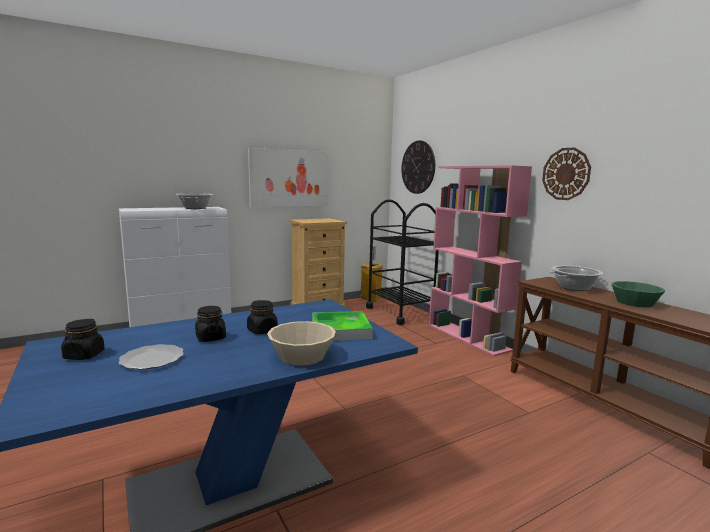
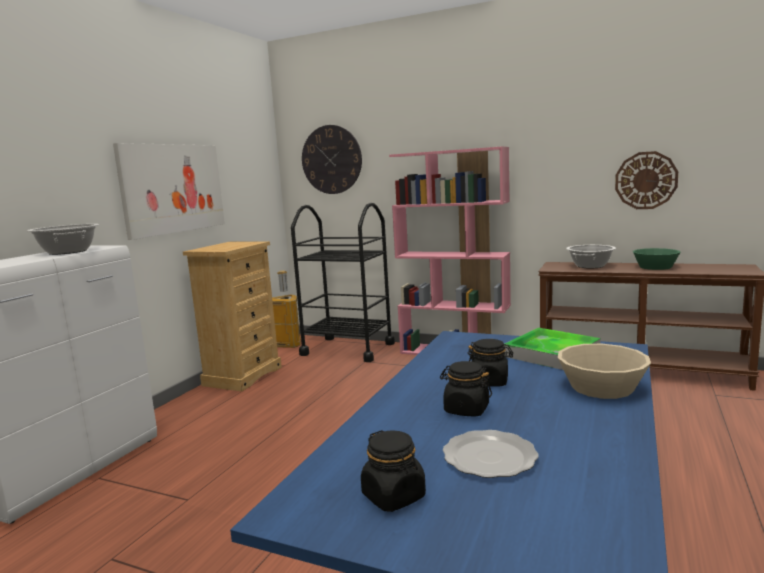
camera: 35 degrees left, 0 degrees up
wall clock [542,147,591,200] -> wall clock moved to [615,151,678,209]

